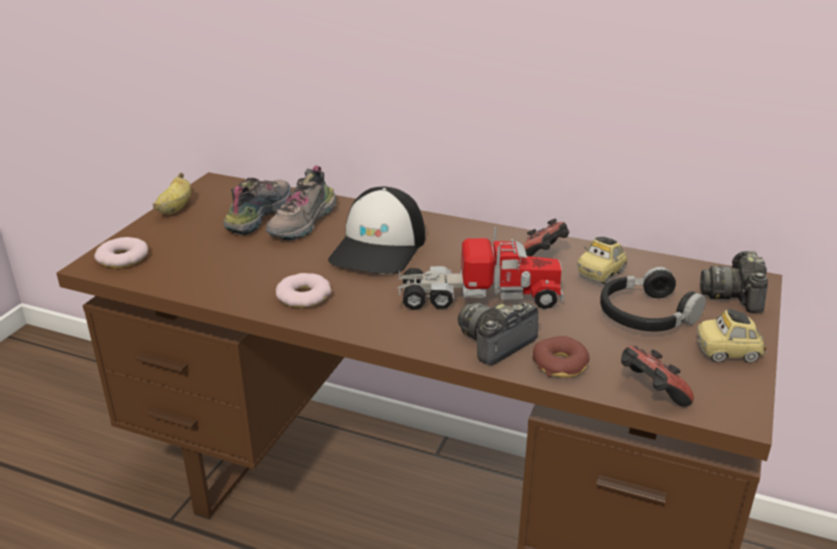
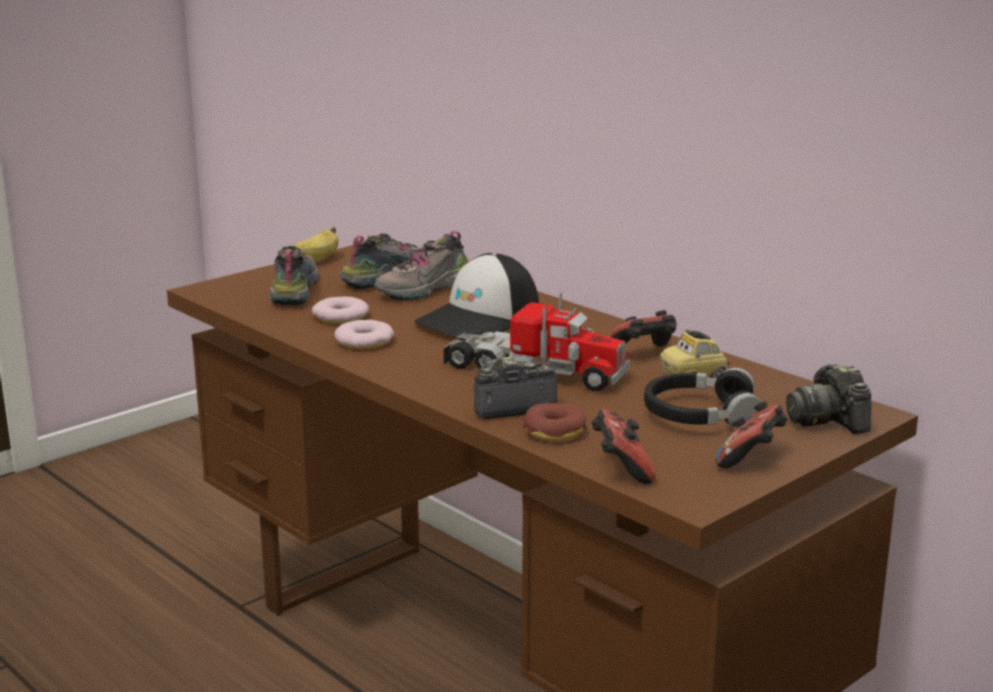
camera: 25 degrees right, 10 degrees down
donut [94,237,148,268] -> donut moved to [312,296,369,324]
toy car [697,309,766,363] -> game controller [716,401,788,468]
camera [700,251,768,313] -> camera turned 45 degrees counterclockwise [786,364,872,434]
none -> shoe [269,246,319,306]

